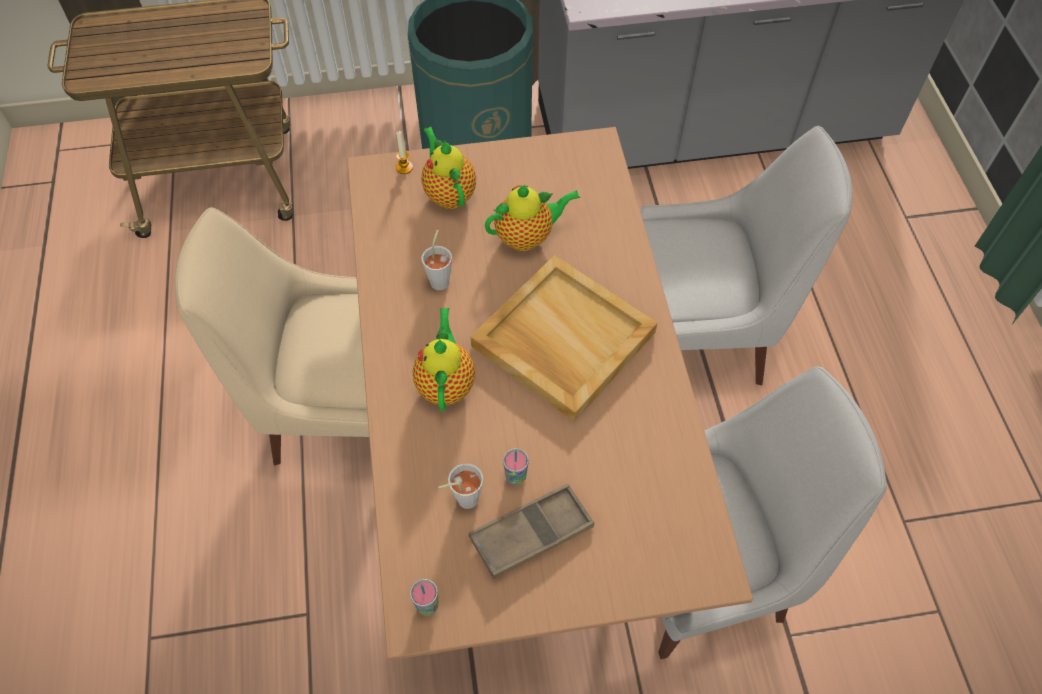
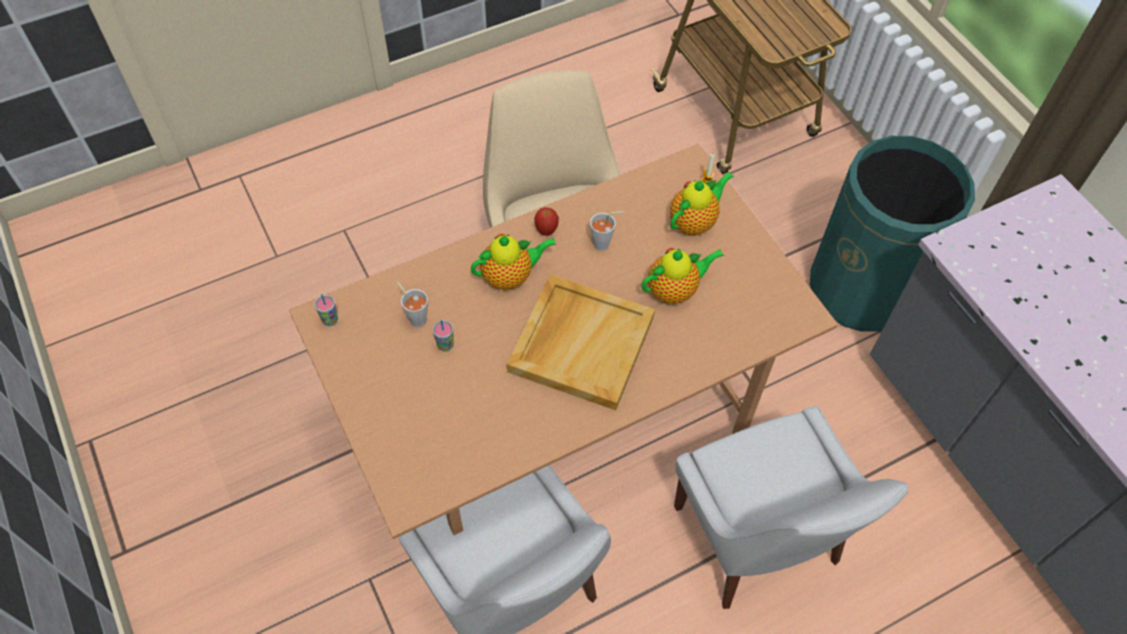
camera: 70 degrees right, 0 degrees up
brown tray [469,484,594,579] -> none
teapot [485,185,580,251] -> teapot turned 75 degrees counterclockwise [641,248,724,304]
none -> apple [535,207,559,236]

